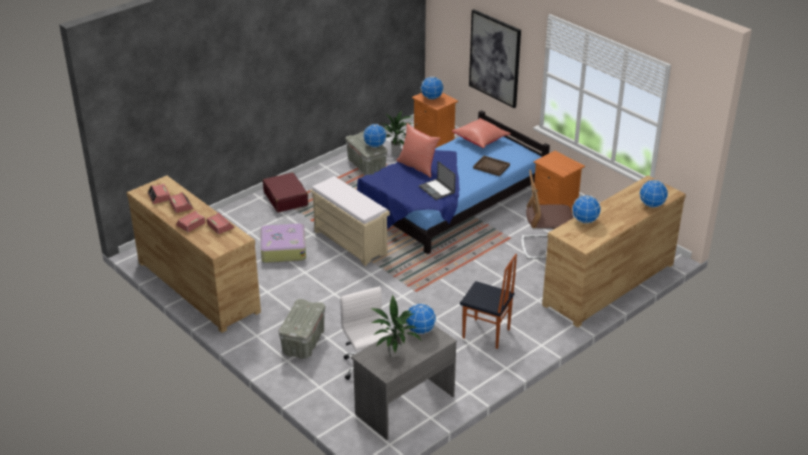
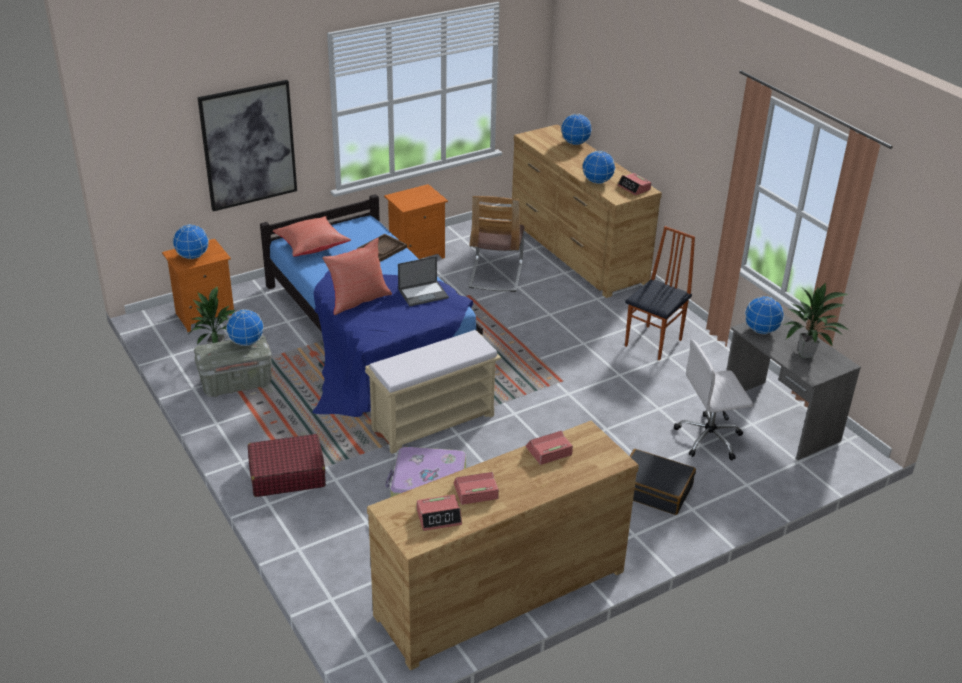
camera: 80 degrees left, 0 degrees up
alarm clock [176,211,205,232] -> alarm clock moved to [617,173,651,195]
grey storage box [279,299,325,359] -> black suitcase [630,449,696,515]

